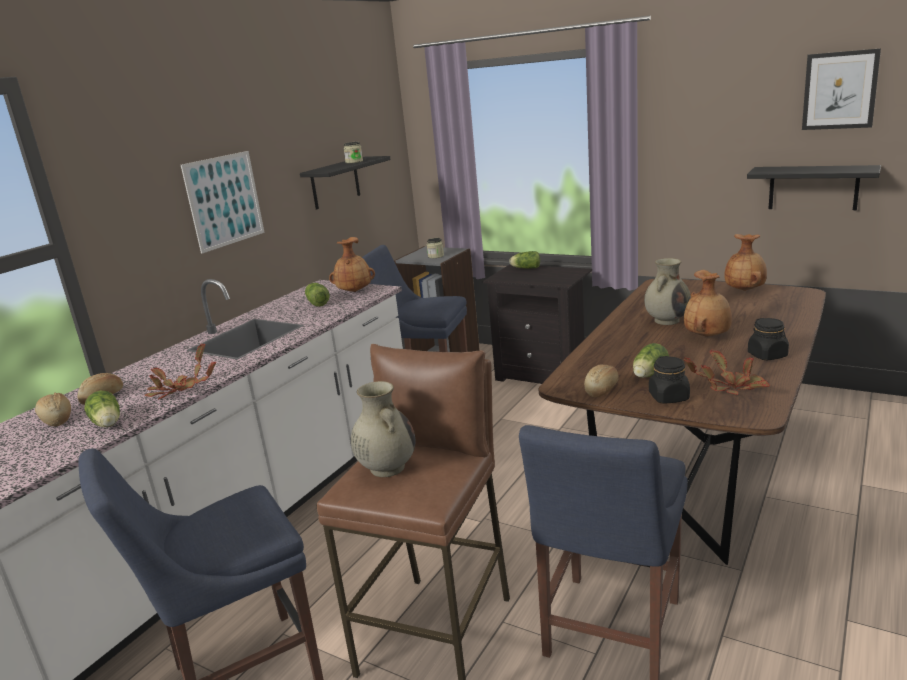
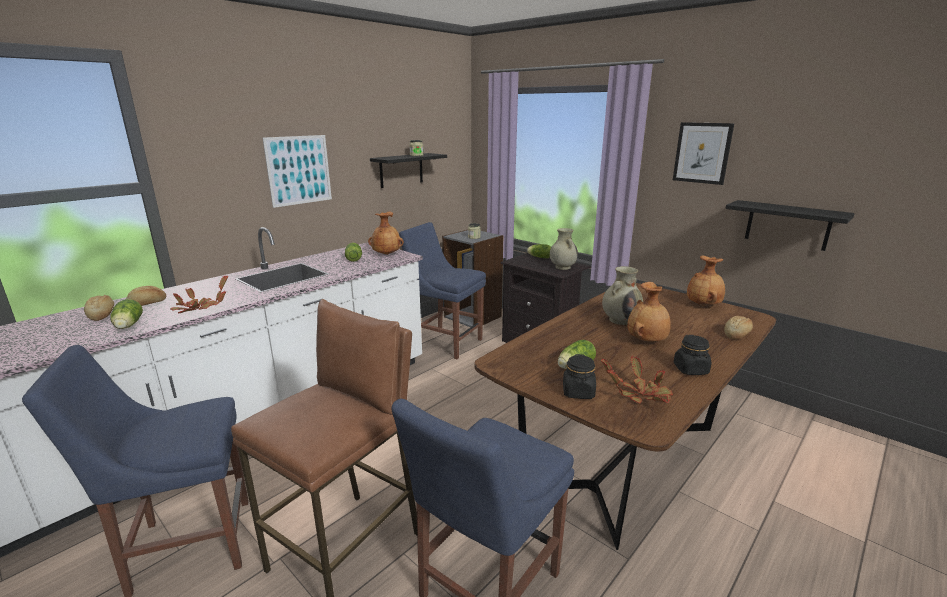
camera: 10 degrees right, 0 degrees up
beige vase [351,381,416,477] -> beige vase moved to [550,228,578,270]
bread [584,365,619,397] -> bread moved to [724,316,753,339]
picture [802,48,881,130] -> picture moved to [673,122,734,185]

